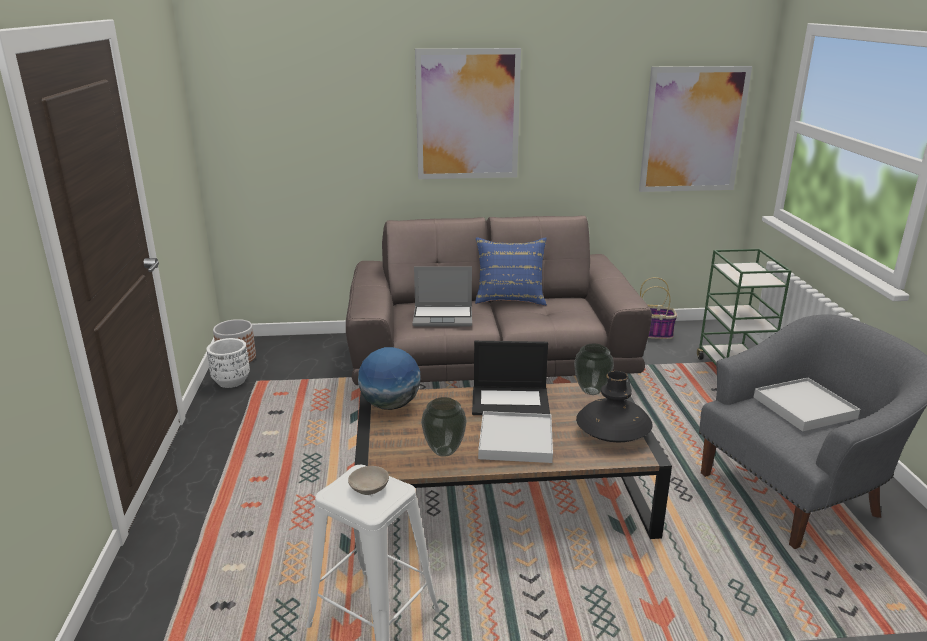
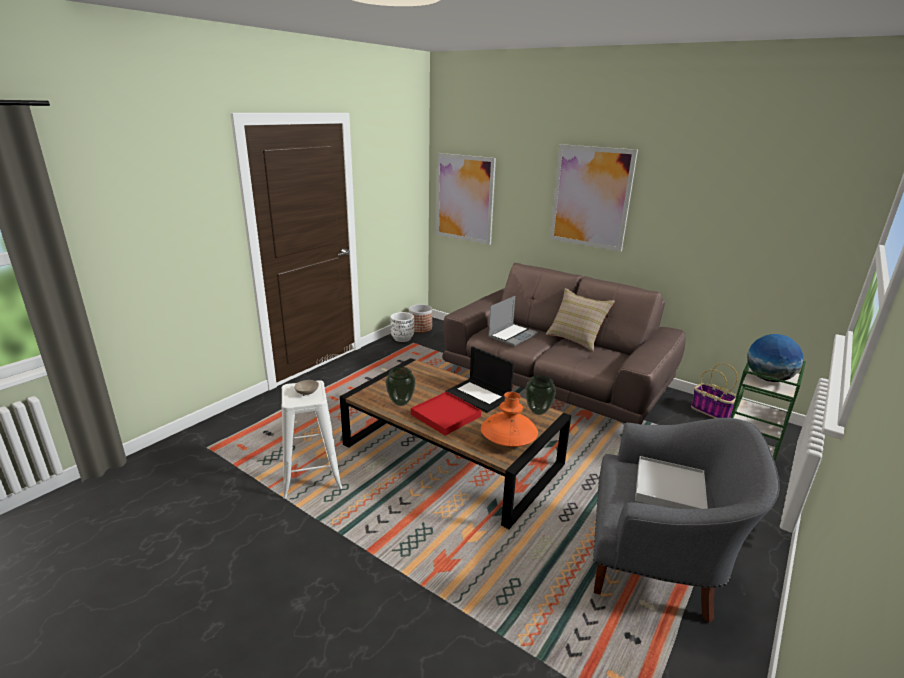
camera: 40 degrees right, 0 degrees up
globe [358,347,421,410] -> globe moved to [747,334,804,382]
laptop [413,267,472,327] -> laptop turned 90 degrees counterclockwise [488,296,538,346]
blue pillow [475,237,547,306] -> beige pillow [546,288,615,351]
white tray [478,411,553,463] -> red tray [411,391,481,436]
black vase [576,371,653,442] -> orange vase [481,392,538,447]
picture [639,66,752,192] -> picture moved to [436,153,496,245]

